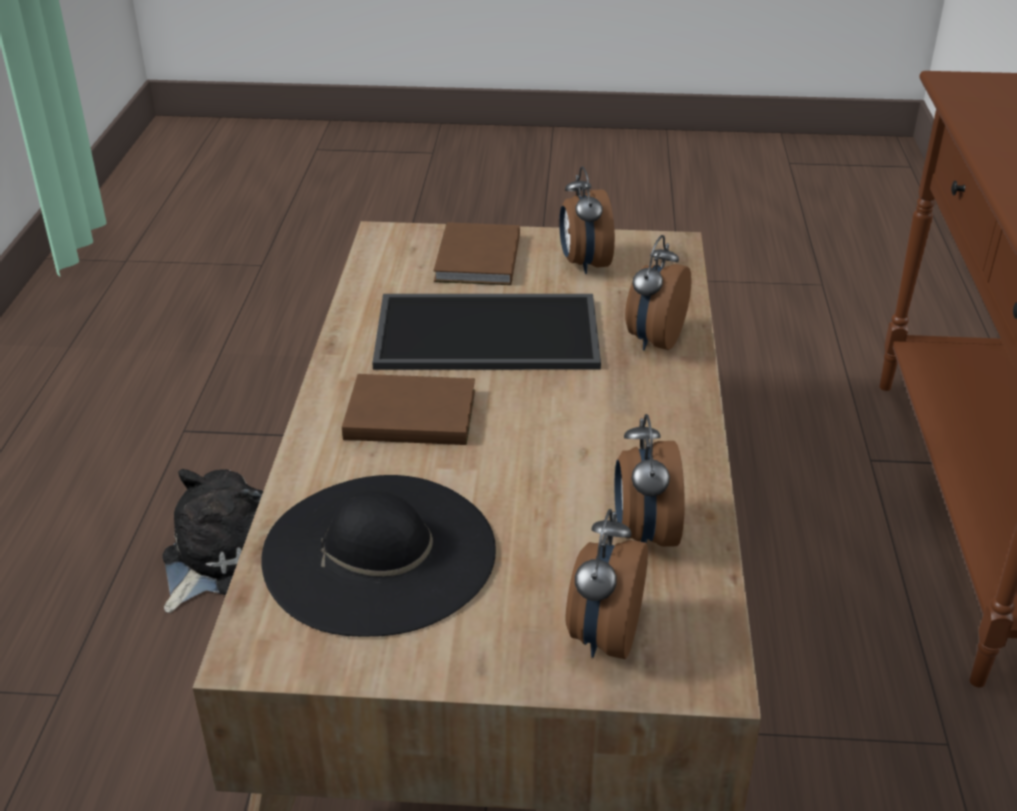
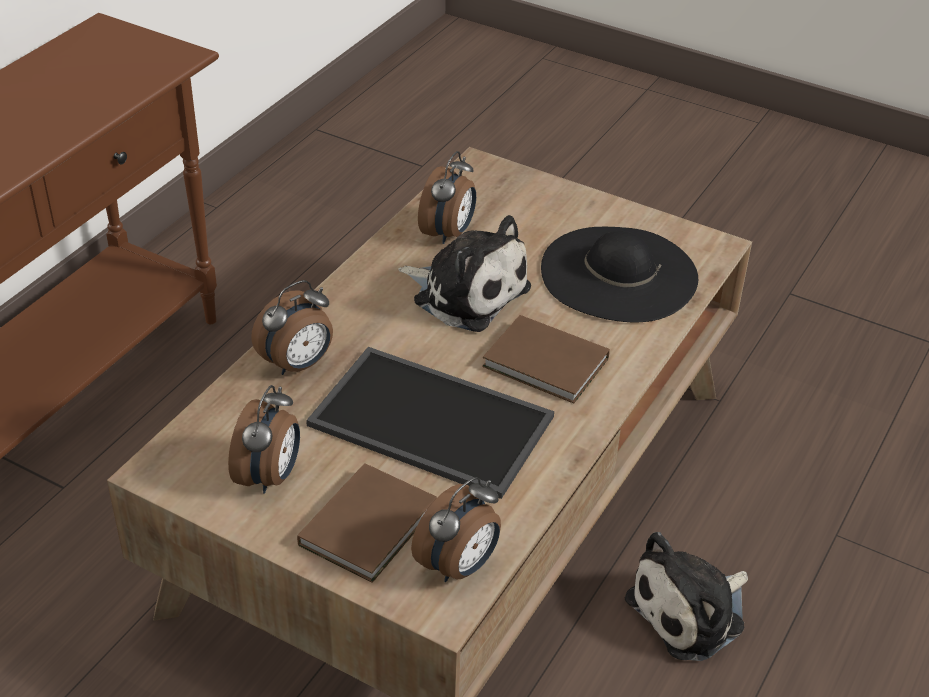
camera: 155 degrees left, 5 degrees up
alarm clock [566,509,648,659] -> alarm clock moved to [411,477,501,582]
none -> plush toy [398,215,531,332]

